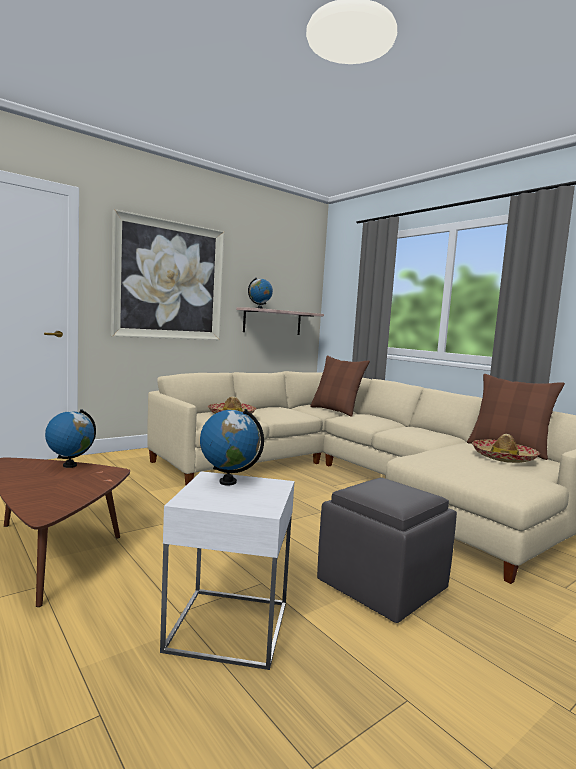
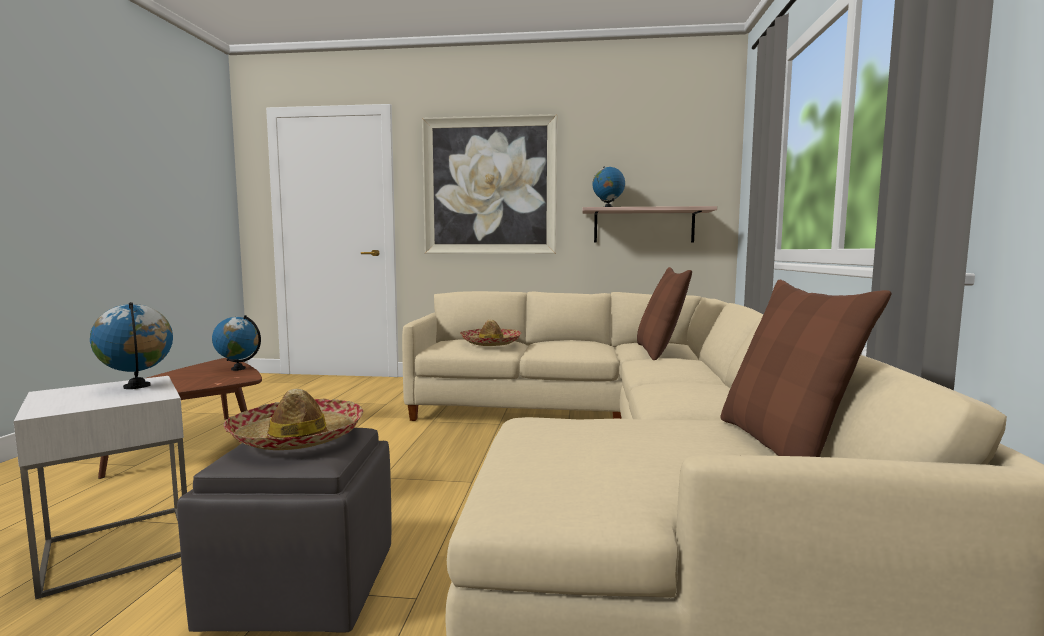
camera: 45 degrees right, 0 degrees up
hat [472,434,540,463] -> hat moved to [223,389,363,450]

